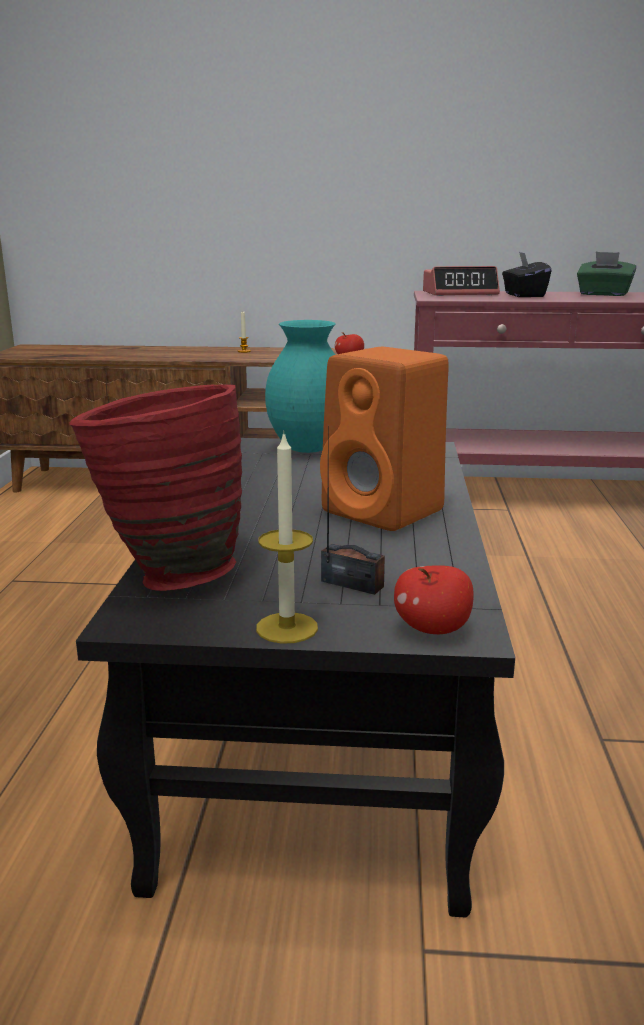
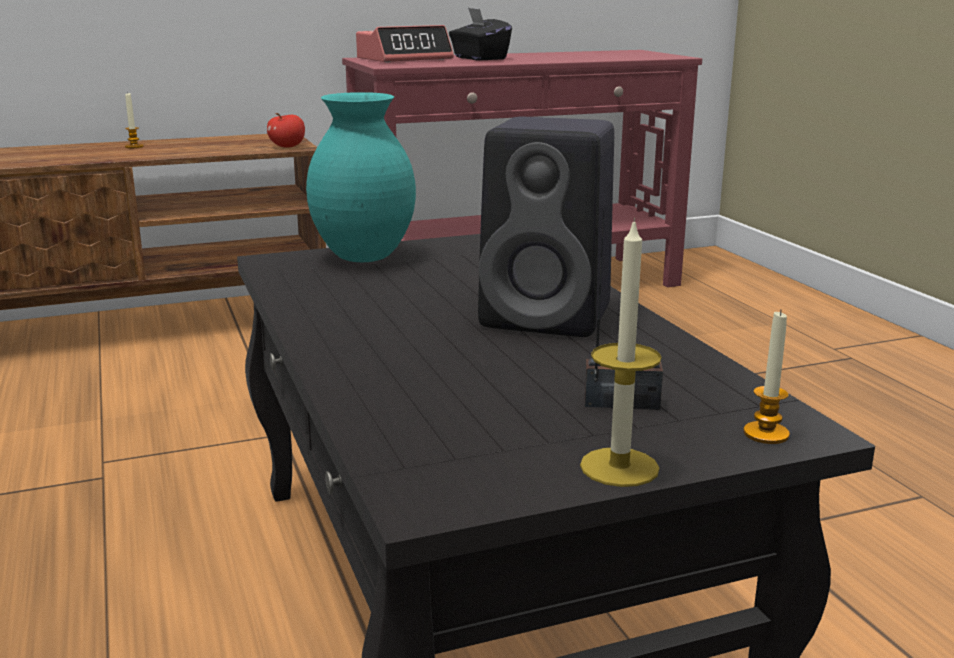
camera: 25 degrees left, 0 degrees up
red vase [69,385,242,591] -> none
orange speaker [320,347,449,531] -> black speaker [478,117,614,337]
apple [394,565,474,634] -> candle [744,310,790,444]
green tissue box [577,252,636,296] -> none

